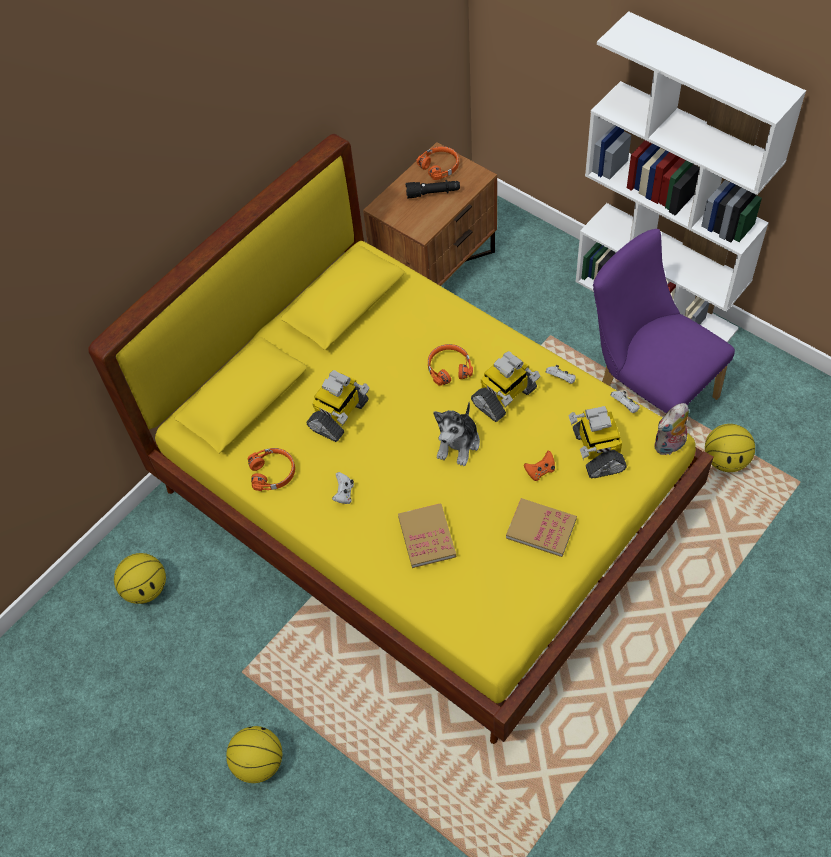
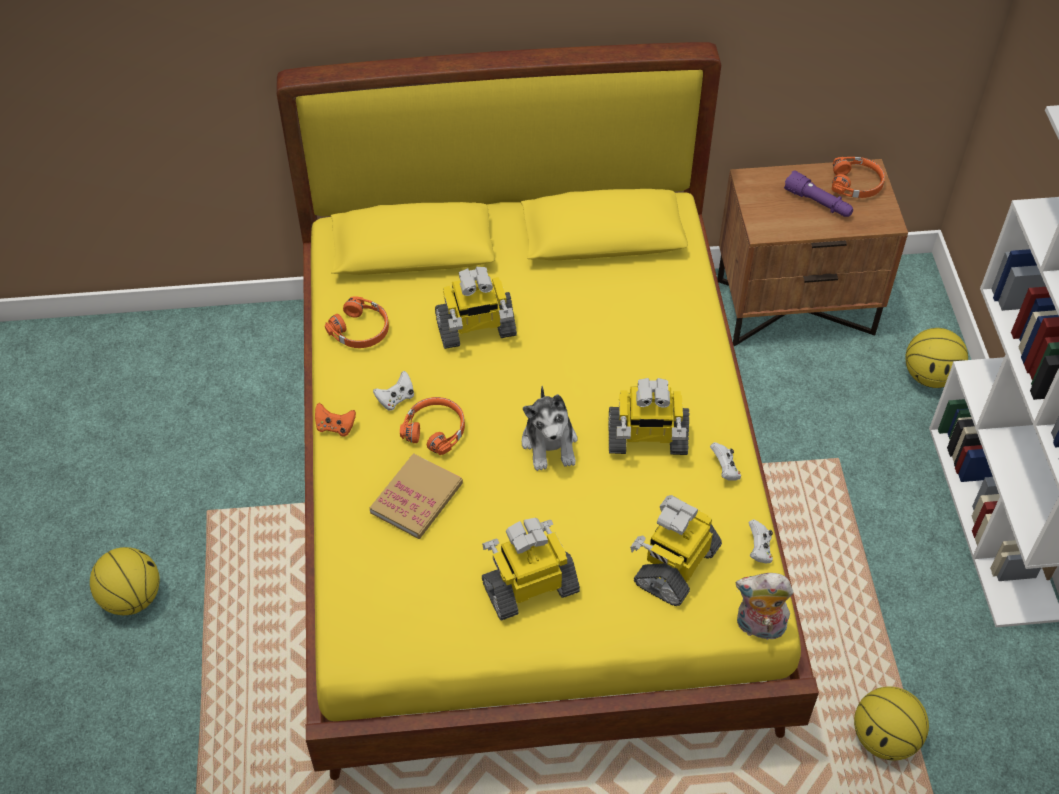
camera: 40 degrees right, 5 degrees down
basketball [114,553,166,604] -> basketball moved to [905,328,968,388]
black flashlight [406,180,460,198] -> purple flashlight [784,170,853,217]
orange headphones [428,344,473,386] -> orange headphones moved to [400,397,465,455]
plush toy [433,402,480,466] -> plush toy turned 75 degrees counterclockwise [522,386,578,471]
book [506,498,577,557] -> toy robot [482,518,580,620]
orange game controller [524,451,555,481] -> orange game controller moved to [315,403,356,437]
purple chair [593,229,735,413] -> none

